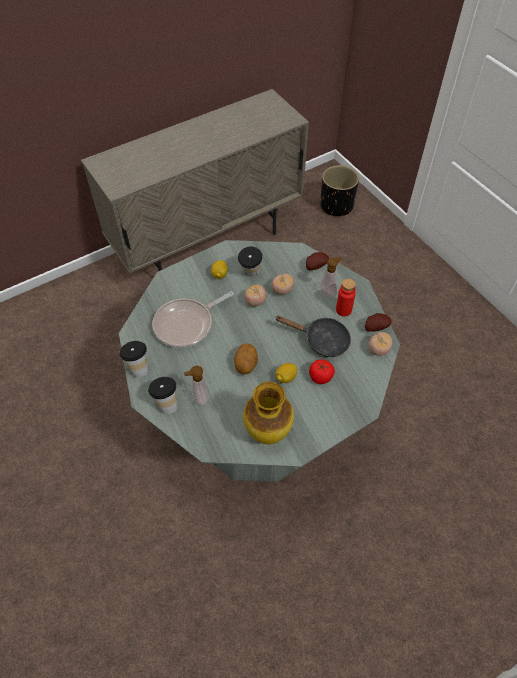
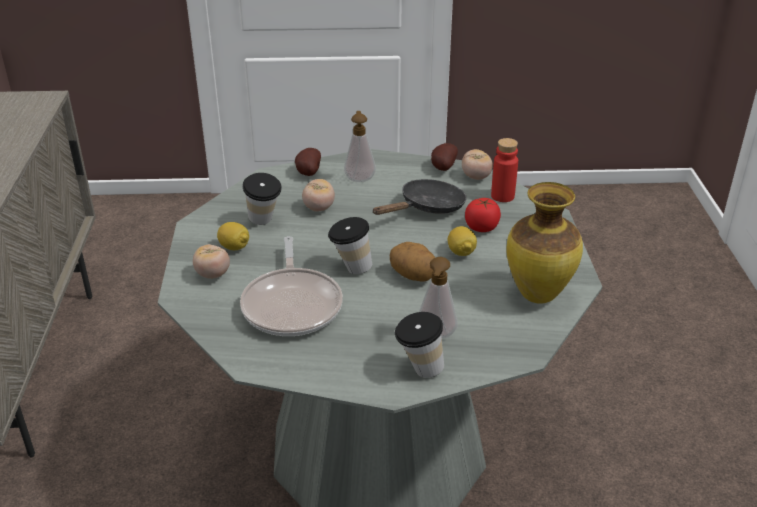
camera: 60 degrees left, 20 degrees down
cup [119,341,148,377] -> cup moved to [328,217,372,274]
tomato [244,285,266,306] -> tomato moved to [193,244,230,279]
black planter [320,165,359,217] -> none
red bottle [336,279,356,317] -> red bottle moved to [491,138,518,202]

